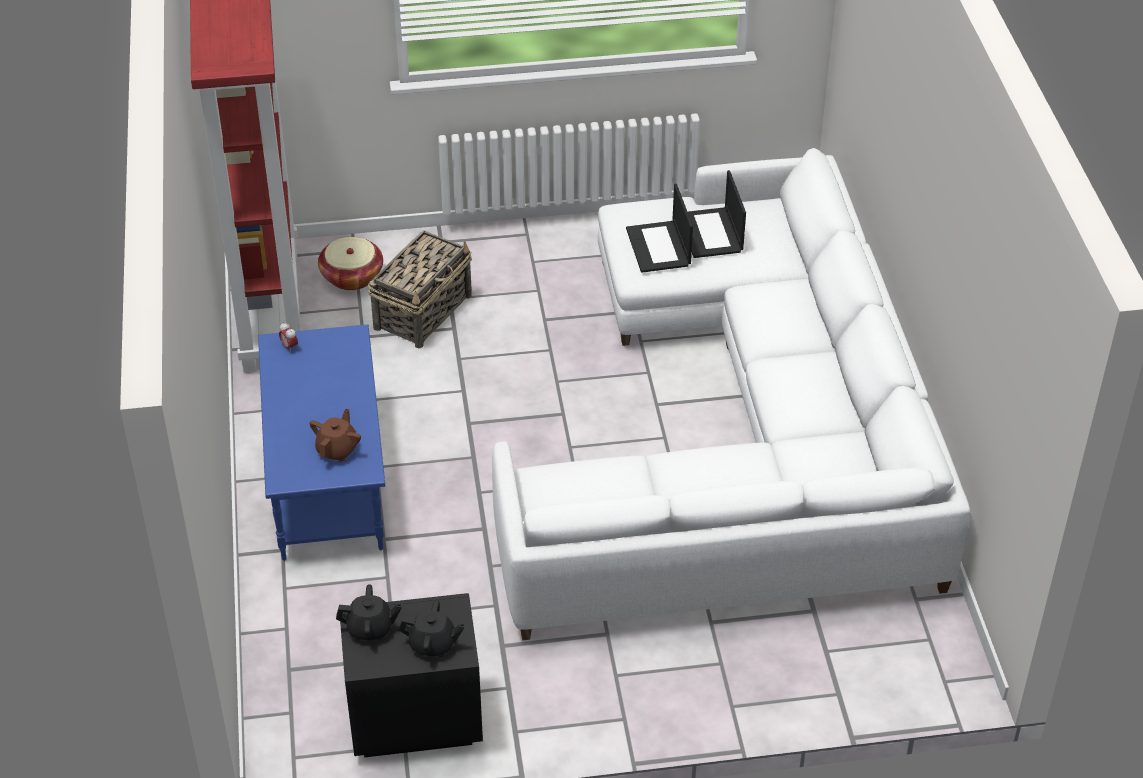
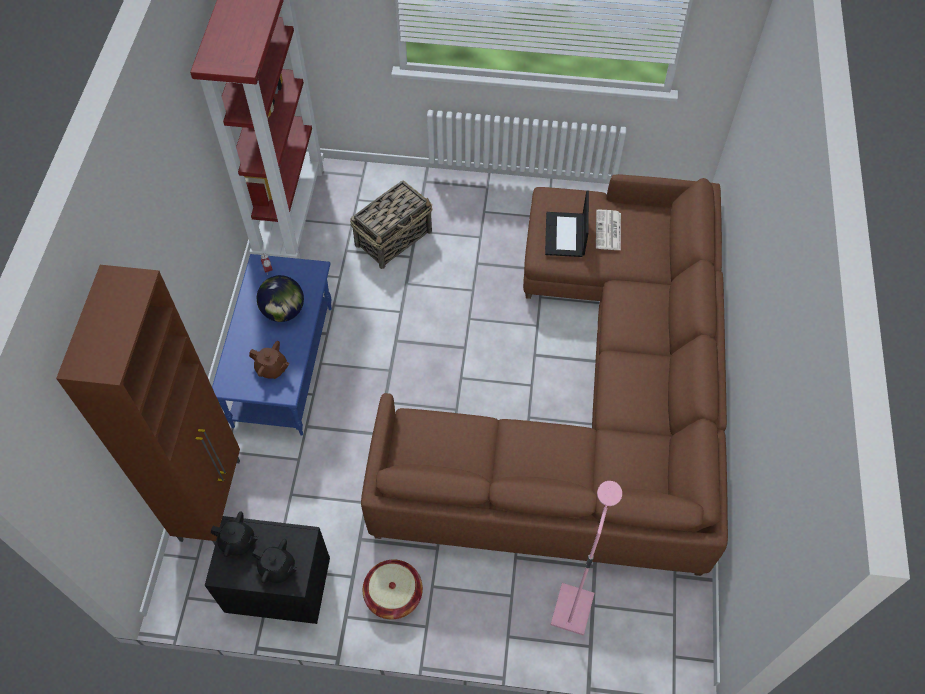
camera: 15 degrees right, 15 degrees up
brown teapot [310,409,361,462] -> brown teapot turned 75 degrees clockwise [249,341,290,379]
basket [318,237,383,290] -> basket moved to [363,560,423,619]
white sofa [492,148,970,640] -> brown sofa [361,174,728,576]
laptop [688,170,746,258] -> newspaper [596,210,621,250]
none -> brown cabinet [56,265,240,545]
none -> globe [257,275,304,322]
none -> pink floor lamp [551,481,622,636]

